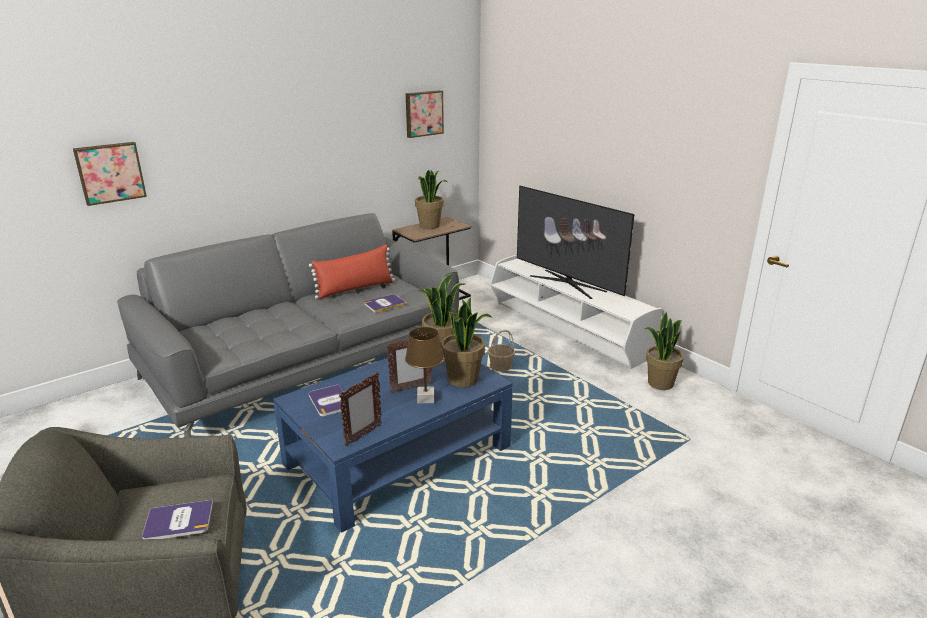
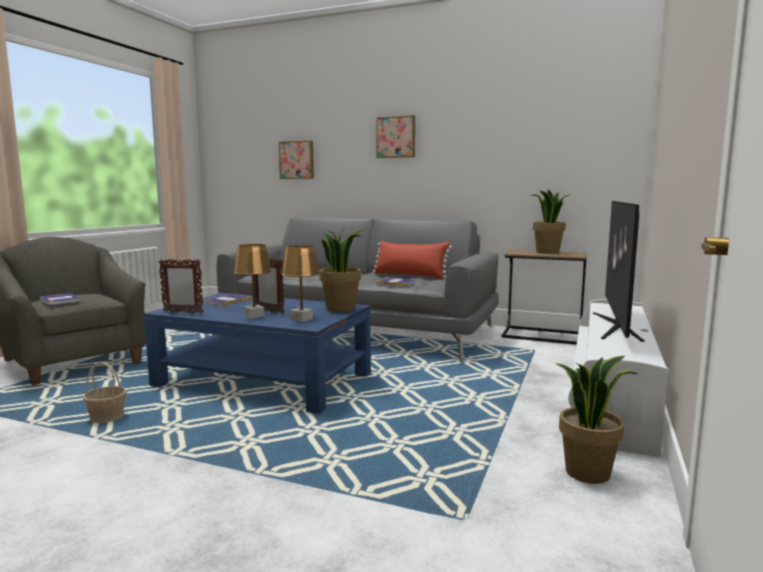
camera: 60 degrees right, 15 degrees down
picture [406,90,444,138] -> picture moved to [376,115,415,158]
potted plant [441,297,492,387] -> brown table lamp [281,245,320,322]
basket [487,330,515,372] -> basket moved to [83,362,127,423]

